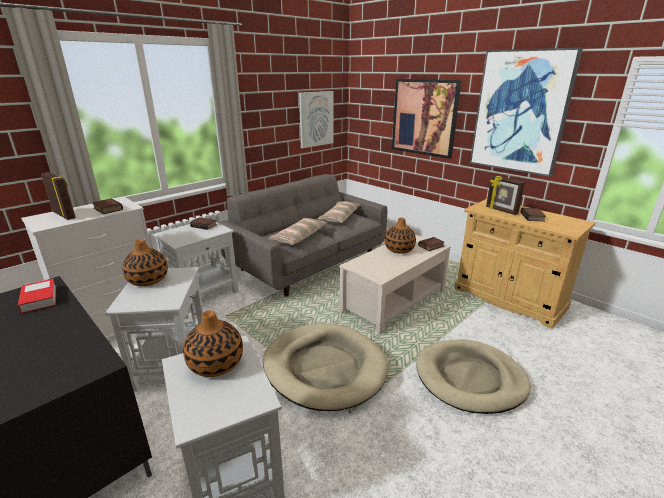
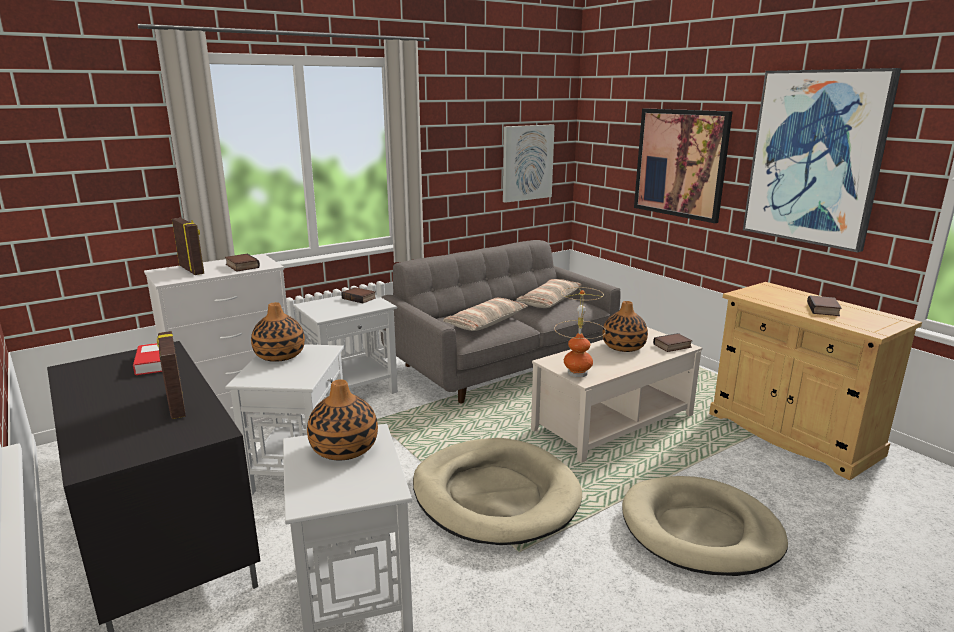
camera: 10 degrees right, 5 degrees down
picture frame [486,175,525,215] -> picture frame moved to [157,331,186,419]
none -> table lamp [554,287,606,378]

